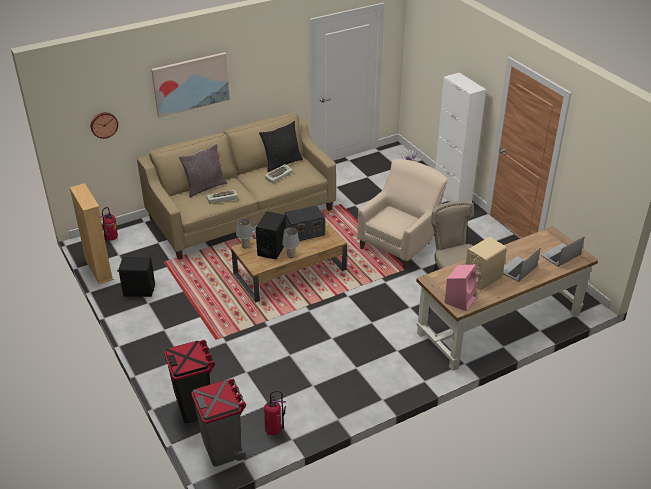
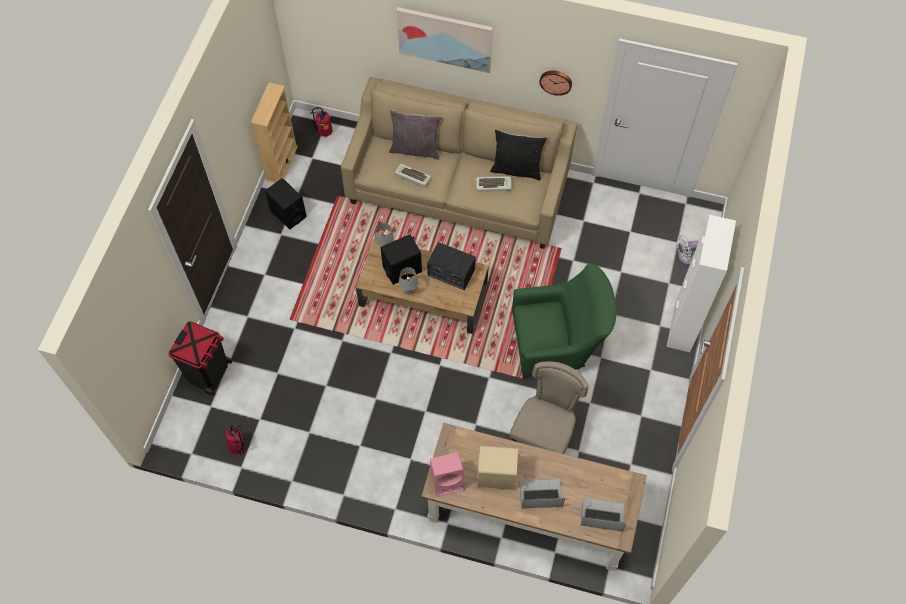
camera: 45 degrees right, 25 degrees up
wall clock [90,112,118,139] -> wall clock moved to [539,71,572,96]
grey trash can [191,378,246,467] -> none
beige armchair [357,159,448,270] -> green armchair [512,264,617,379]

